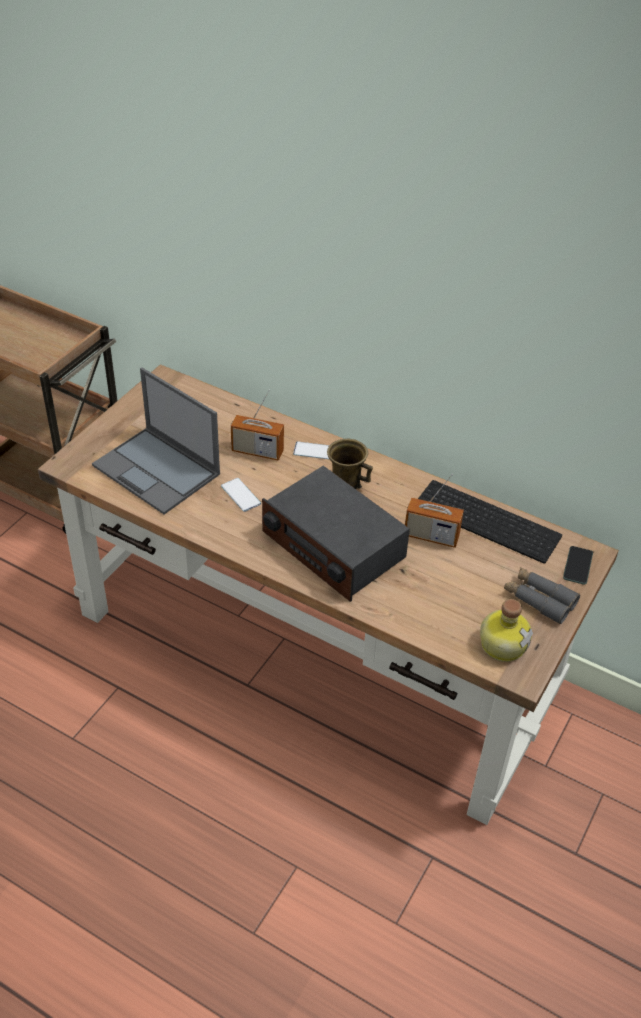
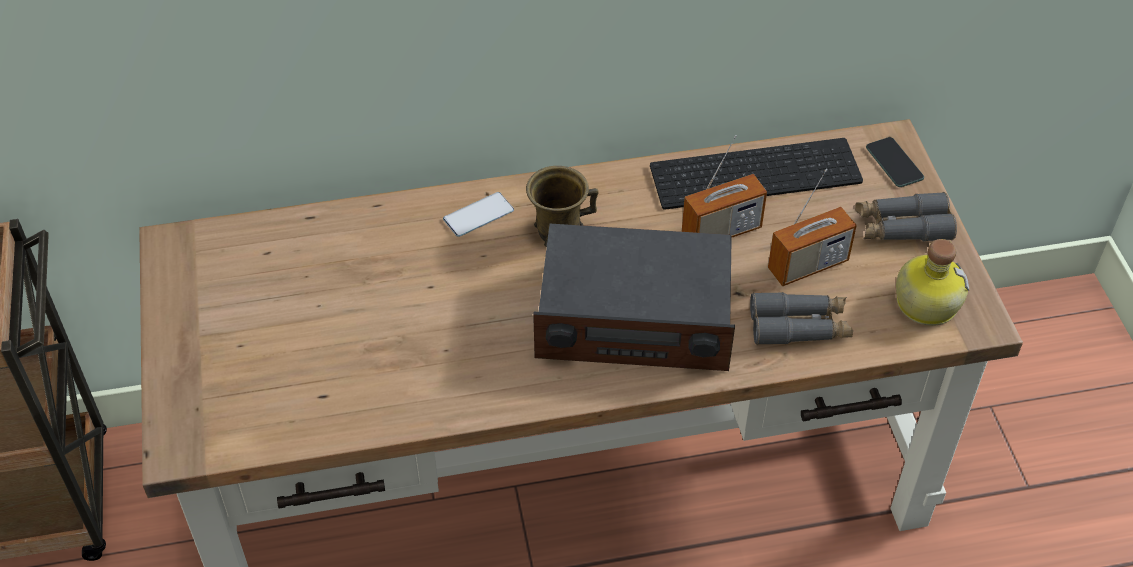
camera: 40 degrees left, 5 degrees up
laptop [92,367,220,514] -> none
phone [221,478,261,512] -> none
radio [231,389,284,461] -> radio moved to [768,169,857,286]
none -> grey binoculars [750,292,853,345]

